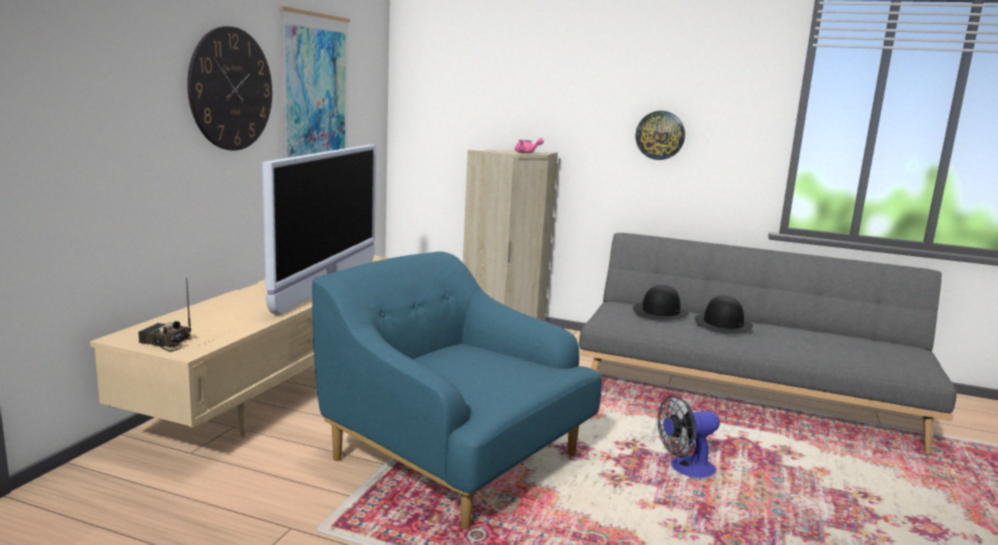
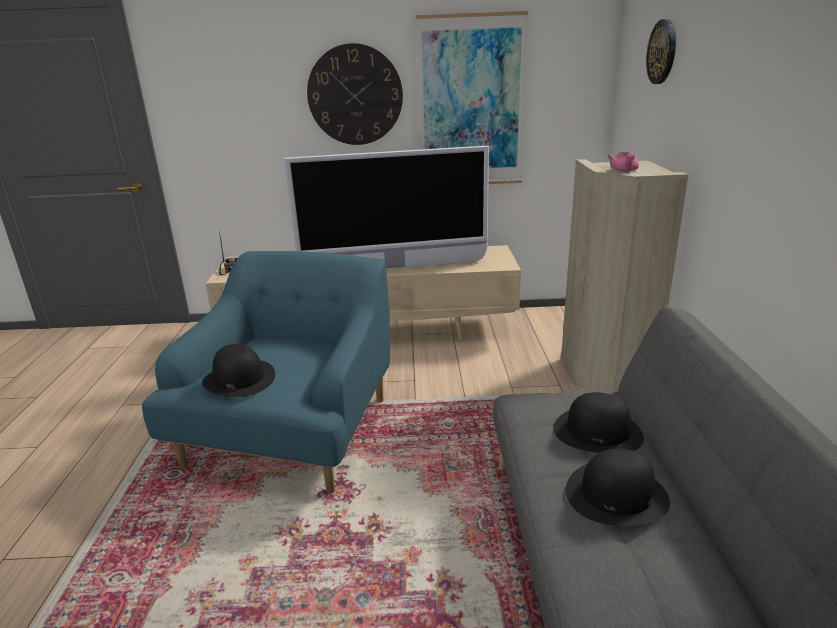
camera: 70 degrees right, 10 degrees up
wall clock [636,111,685,160] -> wall clock moved to [646,19,676,84]
fan [658,395,720,478] -> none
none -> black hat [202,344,275,397]

